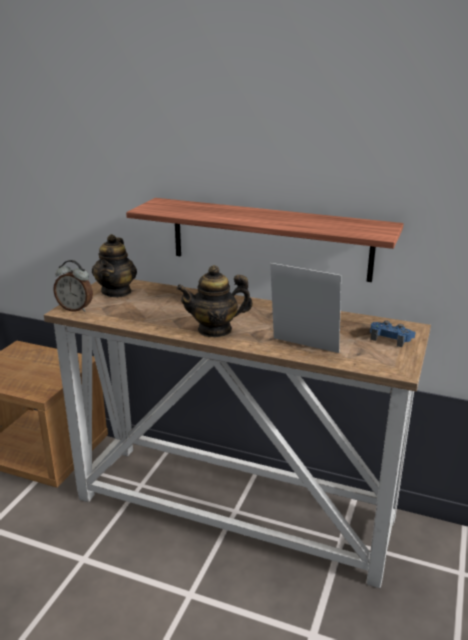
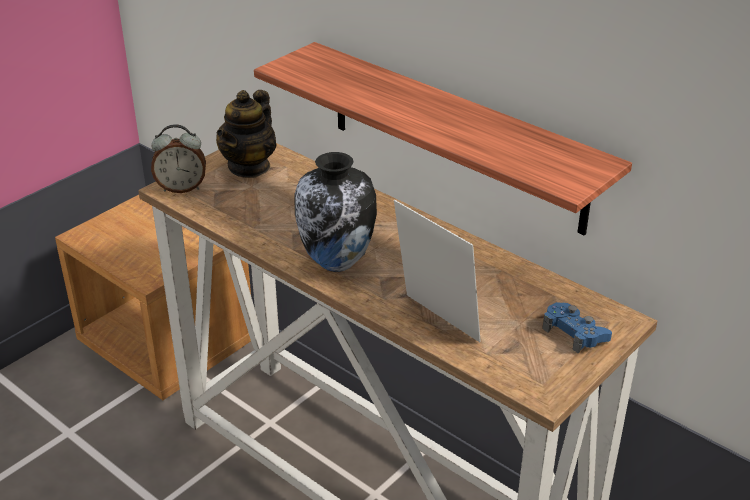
camera: 20 degrees right, 10 degrees up
alarm clock [53,260,93,312] -> alarm clock turned 45 degrees counterclockwise [151,124,206,193]
teapot [176,265,253,337] -> vase [294,152,377,272]

